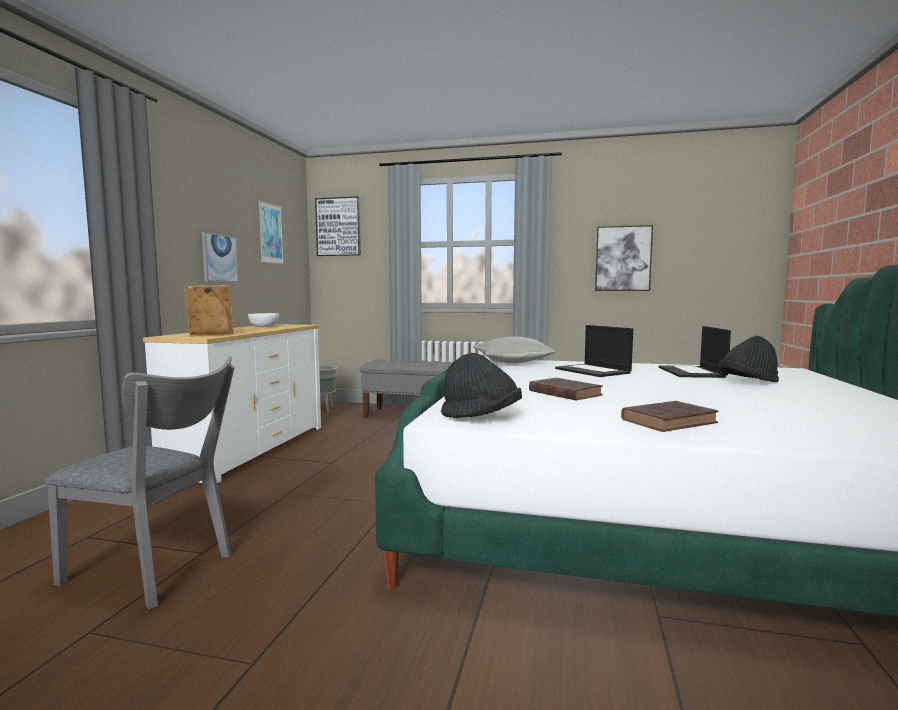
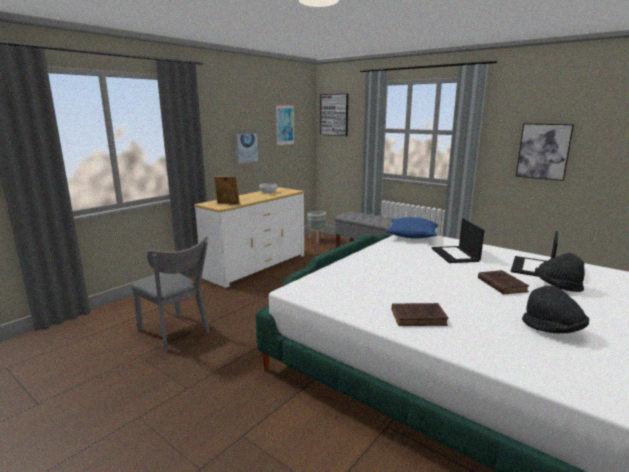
camera: 25 degrees right, 10 degrees up
black hat [441,353,522,418] -> black hat moved to [522,286,589,334]
grey pillow [473,337,556,363] -> blue pillow [385,217,439,238]
brown book [529,378,603,401] -> brown book moved to [478,270,529,295]

